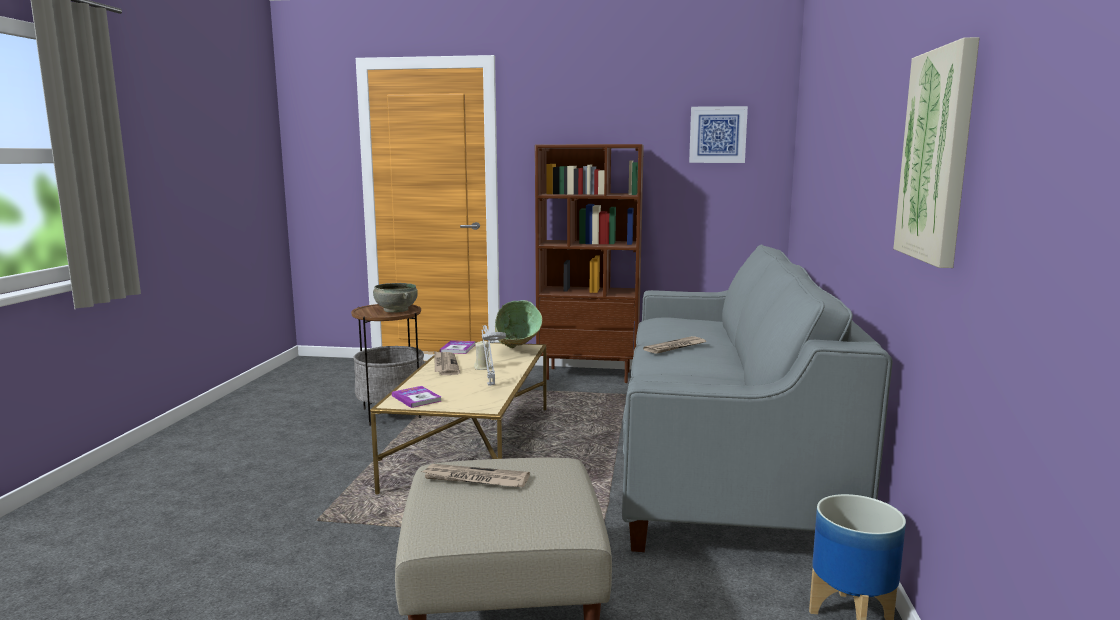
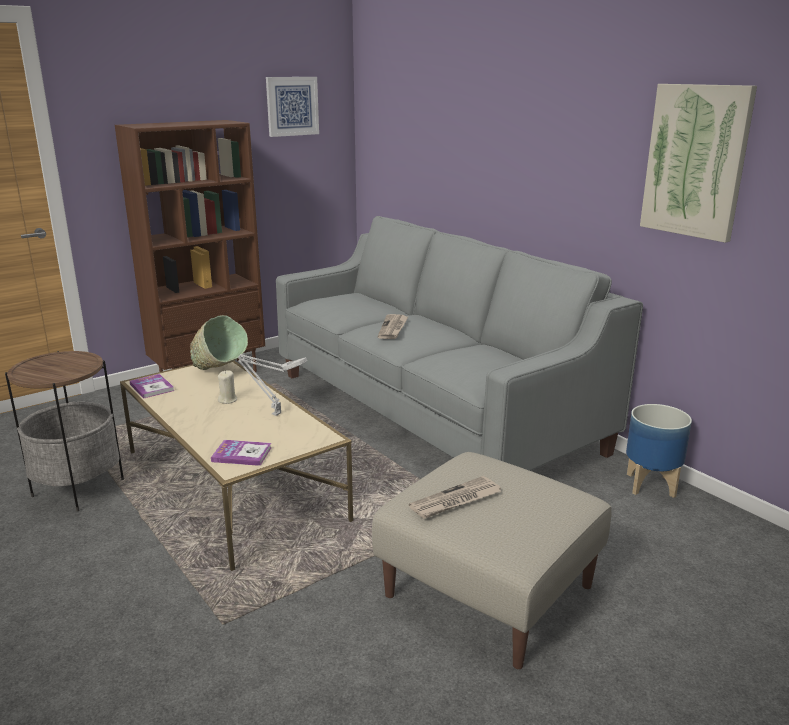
camera: 45 degrees left, 10 degrees up
grey bowl [373,283,418,312] -> none
newspaper [434,351,460,375] -> none

